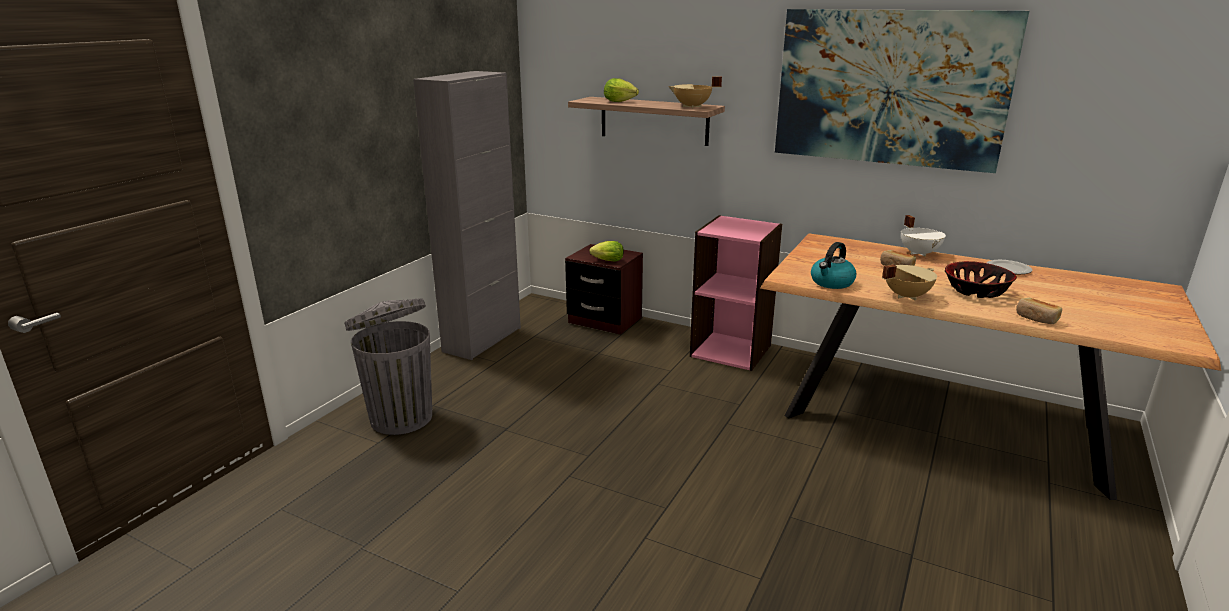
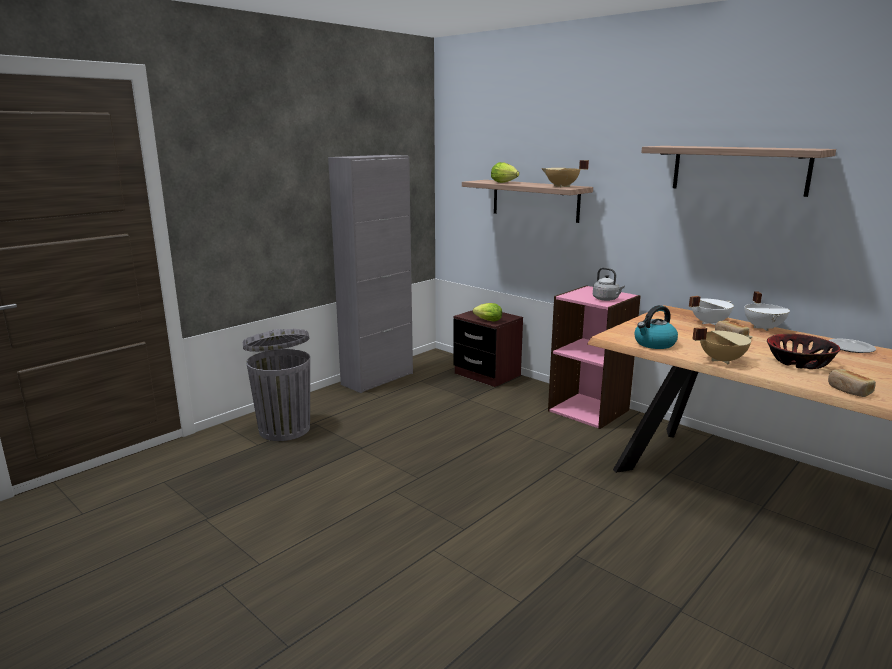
camera: 15 degrees right, 5 degrees down
picture [775,9,1029,173] -> shelf [641,146,836,197]
none -> grey kettle [593,267,625,301]
none -> white cooking pot [689,296,734,325]

